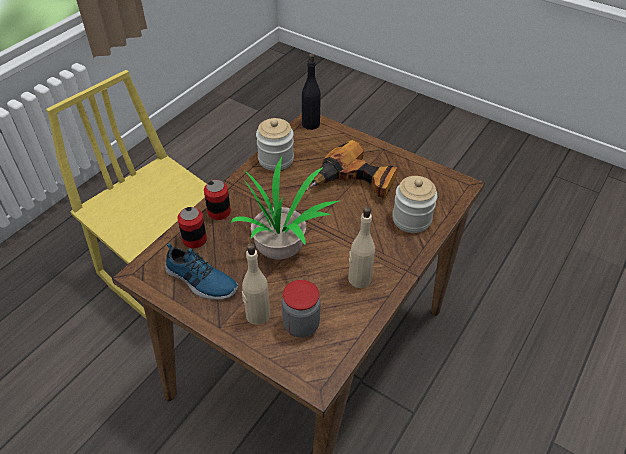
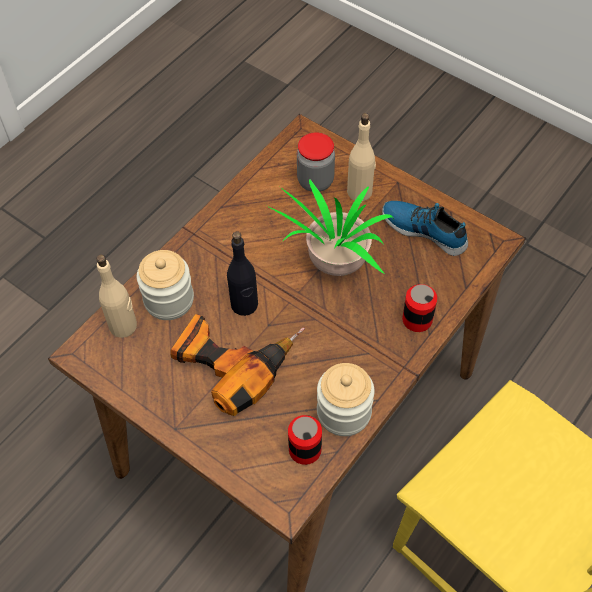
camera: 175 degrees left, 10 degrees up
can [177,207,207,248] -> can moved to [288,415,322,465]
black bottle [302,54,321,130] -> black bottle moved to [227,231,258,316]
beige bottle [348,207,375,288] -> beige bottle moved to [96,255,137,338]

